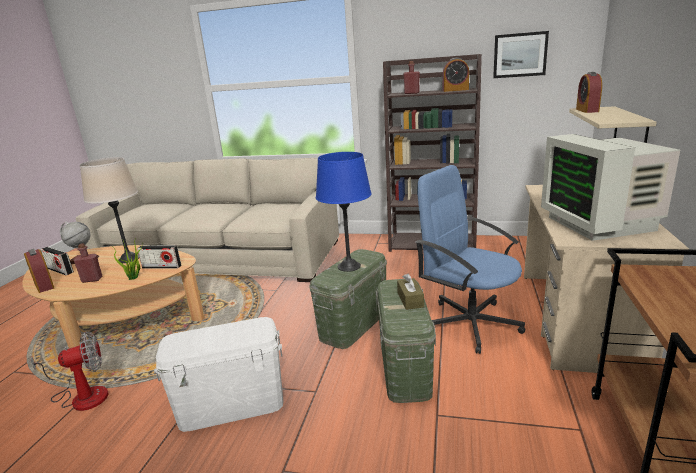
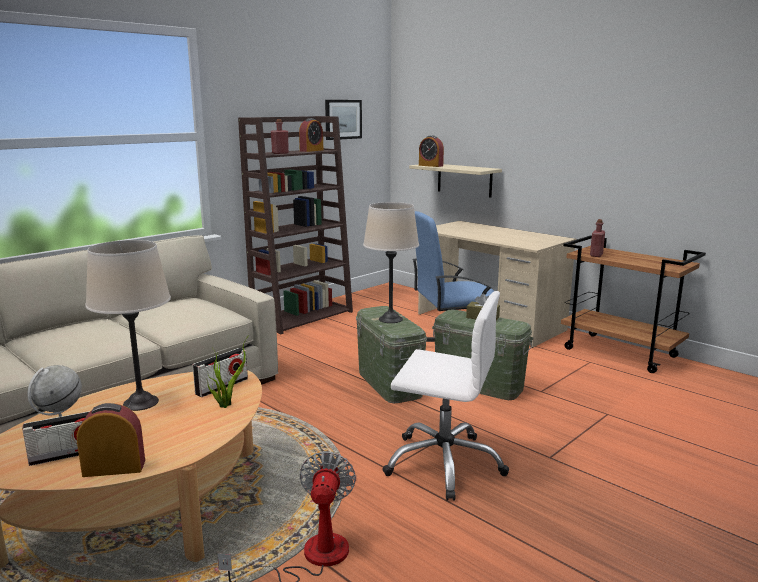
camera: 60 degrees left, 5 degrees down
red bottle [74,243,102,283] -> red bottle moved to [590,219,605,257]
white storage box [154,317,283,432] -> white office chair [382,291,509,500]
blue table lamp [316,152,371,272] -> beige table lamp [363,202,419,323]
monitor [541,134,680,241] -> none

